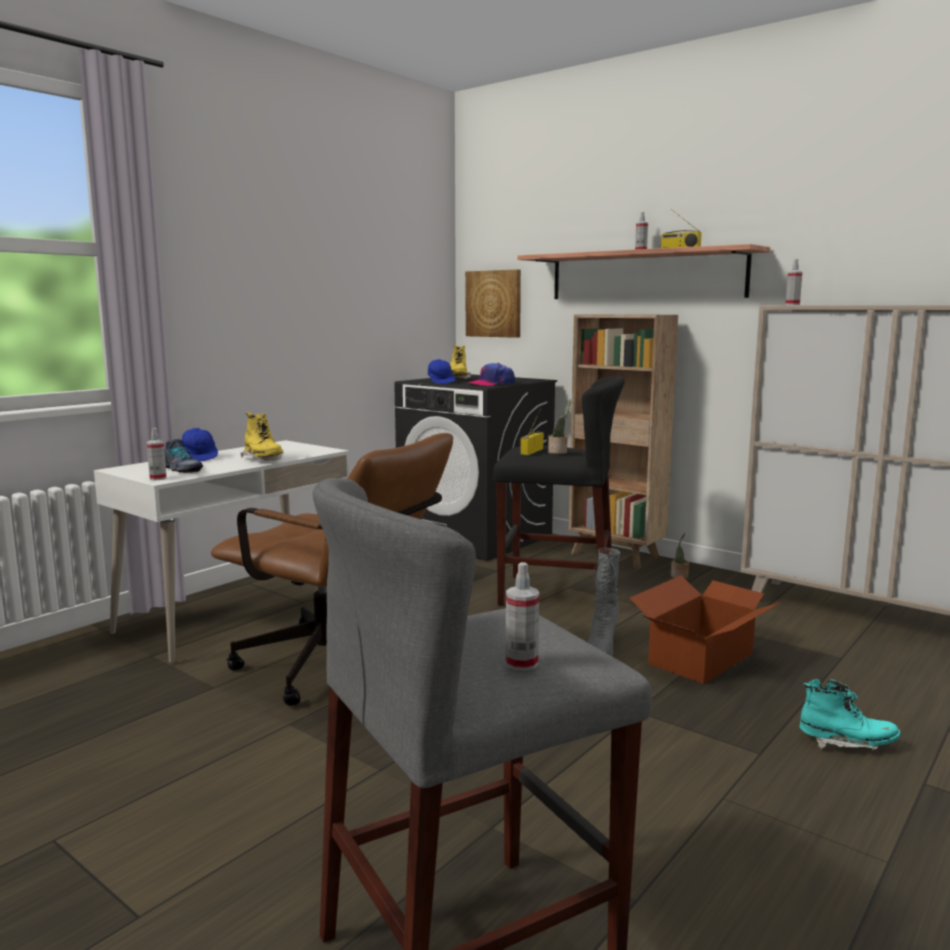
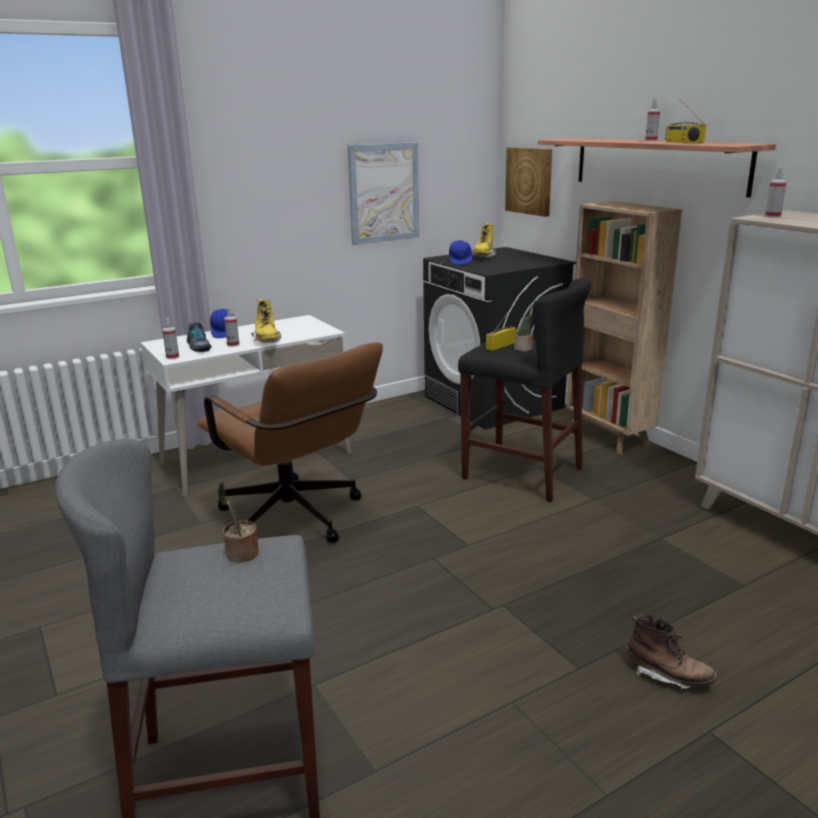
camera: 20 degrees right, 10 degrees up
cap [467,363,515,386] -> none
spray bottle [505,562,539,671] -> spray bottle moved to [224,307,240,347]
grey boot [588,548,620,656] -> none
cardboard box [629,575,781,684] -> none
potted plant [671,533,689,579] -> potted plant moved to [218,482,259,563]
turquoise boot [800,679,900,750] -> brown boot [628,614,717,689]
none -> picture [348,142,419,245]

